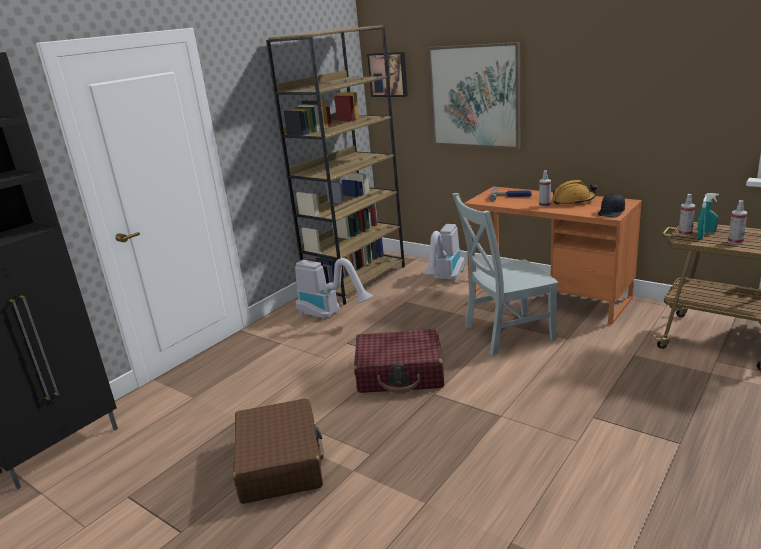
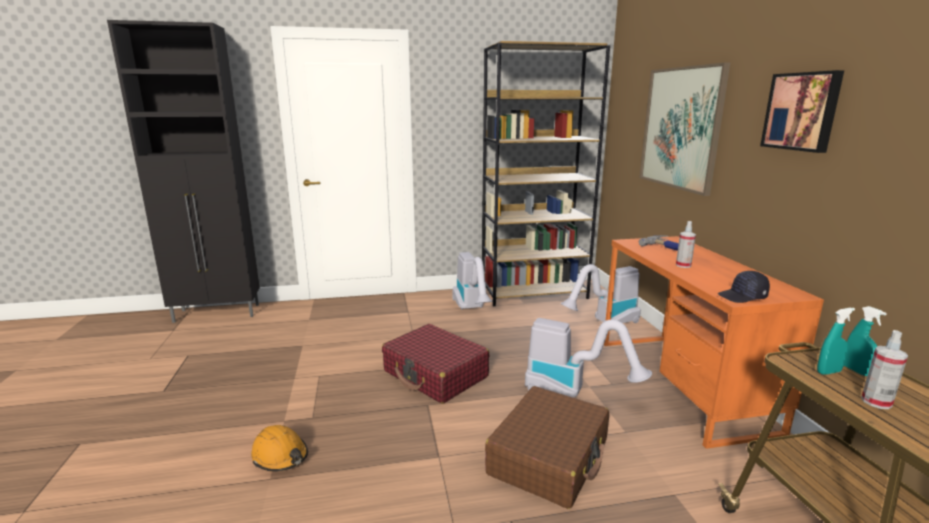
camera: 40 degrees right, 5 degrees down
brown suitcase [233,398,324,504] -> brown suitcase moved to [485,386,609,509]
picture [367,52,408,97] -> picture moved to [760,70,844,153]
grey chair [452,193,559,355] -> vacuum cleaner [525,318,652,398]
orange hard hat [552,180,597,205] -> orange hard hat moved to [251,425,308,472]
spray bottle [678,194,695,236] -> none

